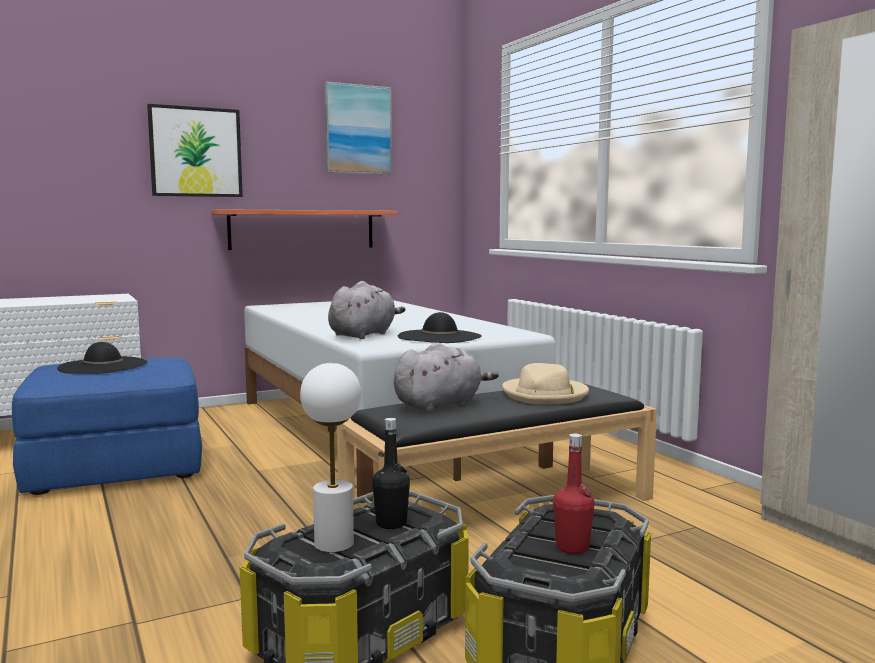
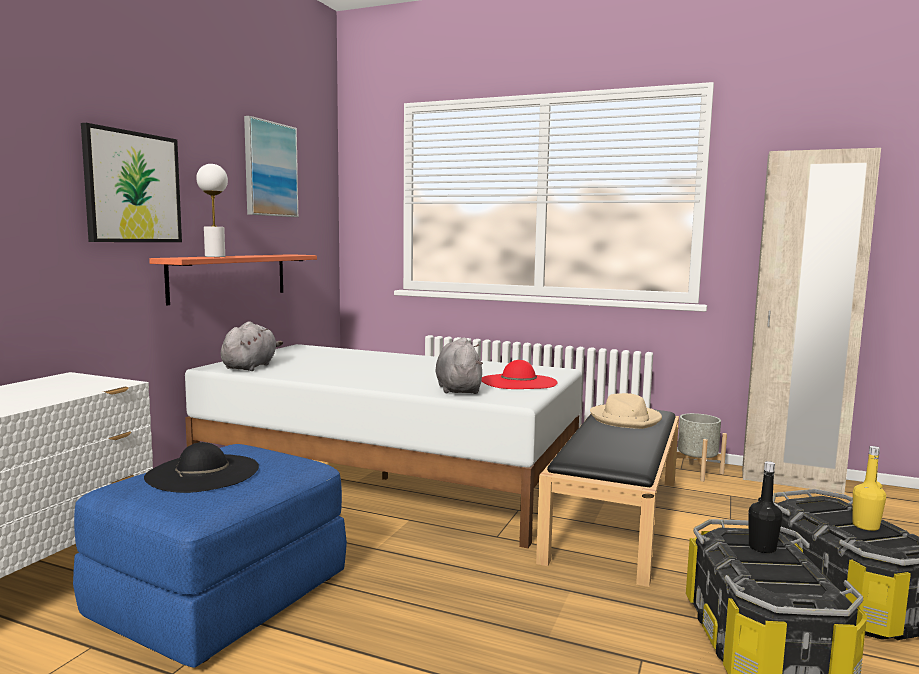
camera: 40 degrees left, 0 degrees up
white table lamp [300,363,361,552] -> white table lamp moved to [196,164,228,257]
grey plush toy [394,342,499,413] -> grey plush toy moved to [221,321,283,371]
black hat [398,312,482,343] -> red hat [481,360,557,389]
red bottle [553,433,595,554] -> yellow bottle [852,446,886,531]
none -> grey planter [676,413,727,482]

